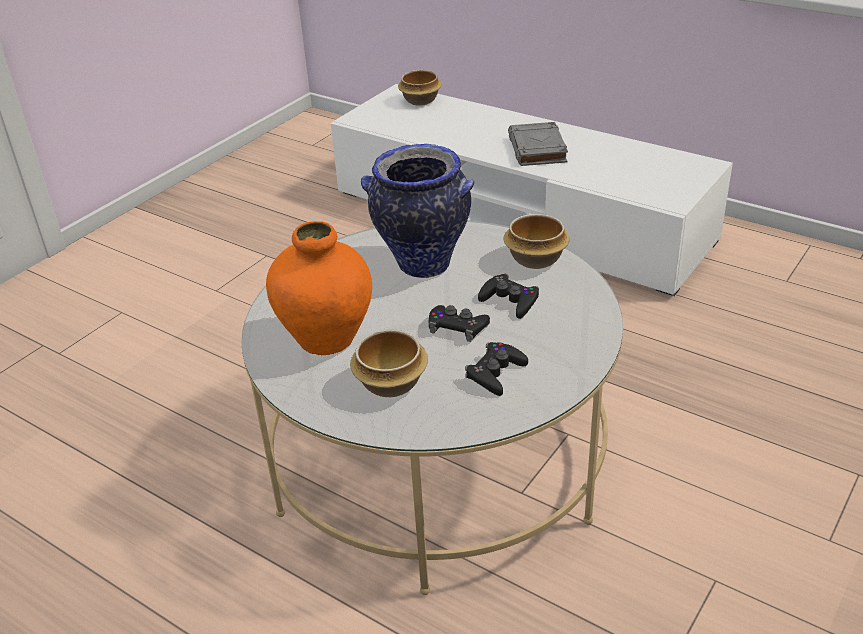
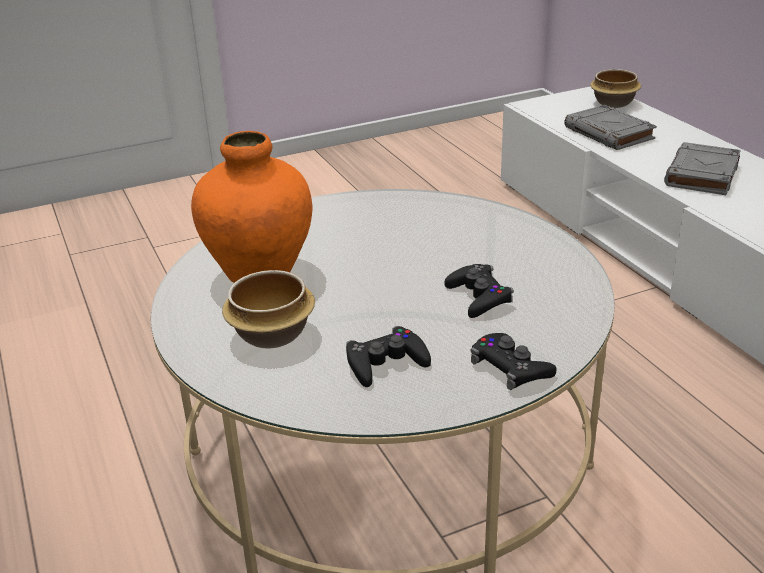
camera: 30 degrees right, 5 degrees down
vase [361,144,474,278] -> none
black game controller [429,305,490,342] -> black game controller moved to [470,333,556,390]
bowl [503,214,570,269] -> none
none -> grey book [564,105,657,150]

